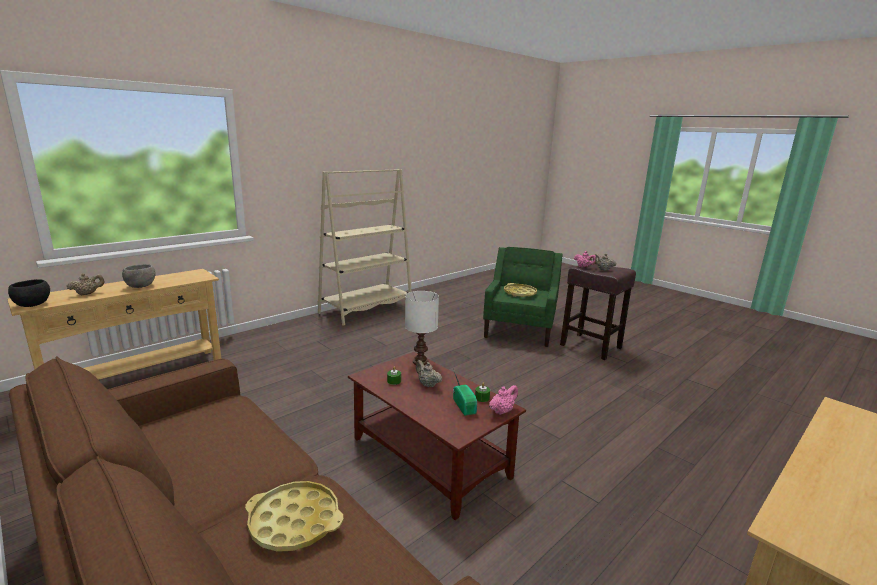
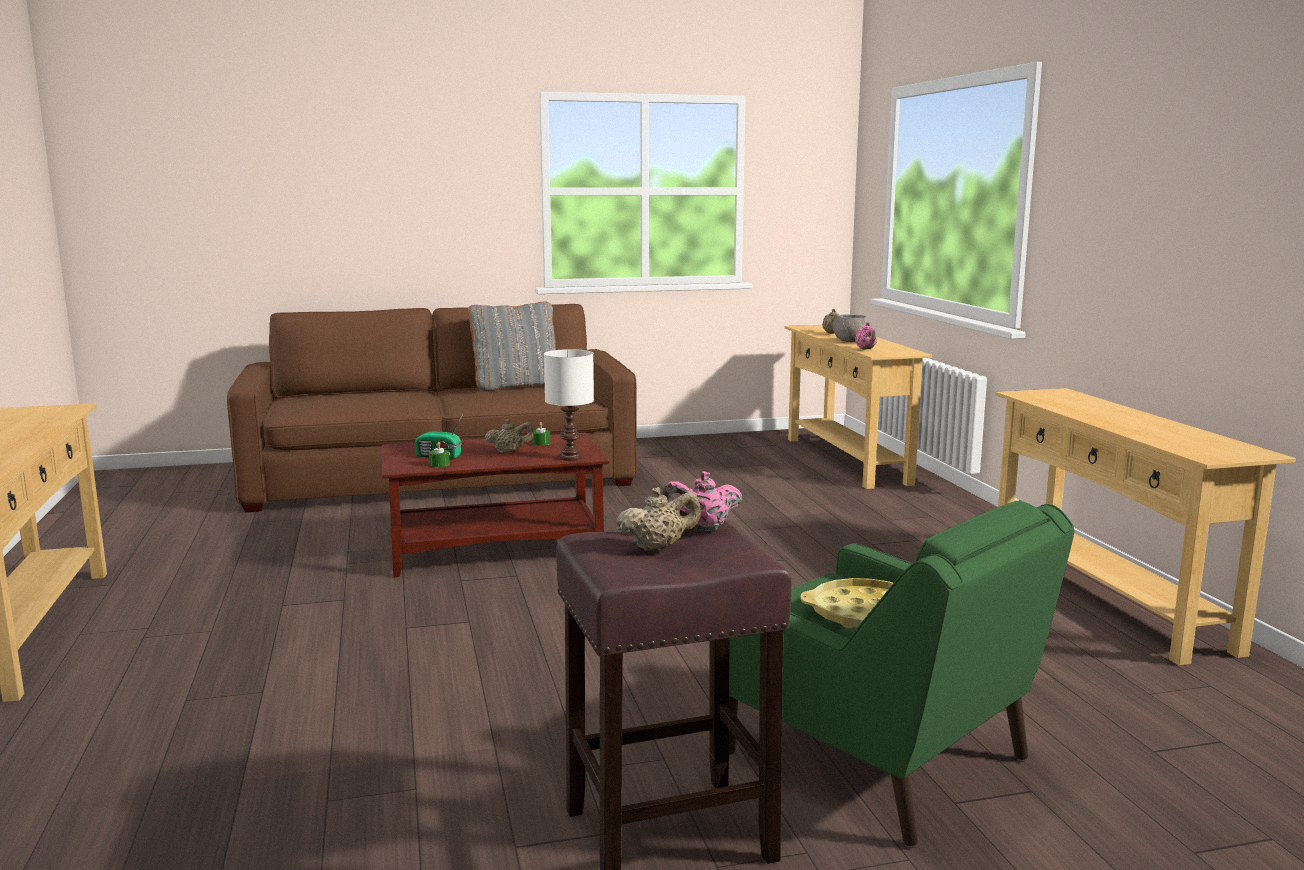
camera: 120 degrees right, 5 degrees down
black bowl [8,279,50,307] -> none
yellow tray [245,481,344,552] -> none
beige bookcase [317,169,412,326] -> beige console table [995,388,1296,666]
pink teapot [489,385,518,415] -> pink teapot moved to [855,322,877,349]
none -> grey pillow [468,302,556,392]

